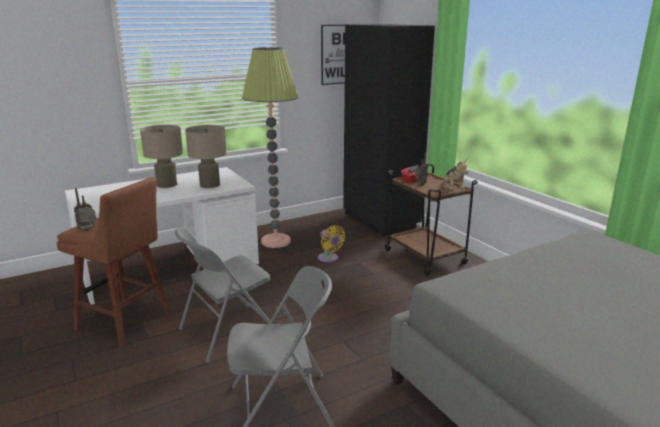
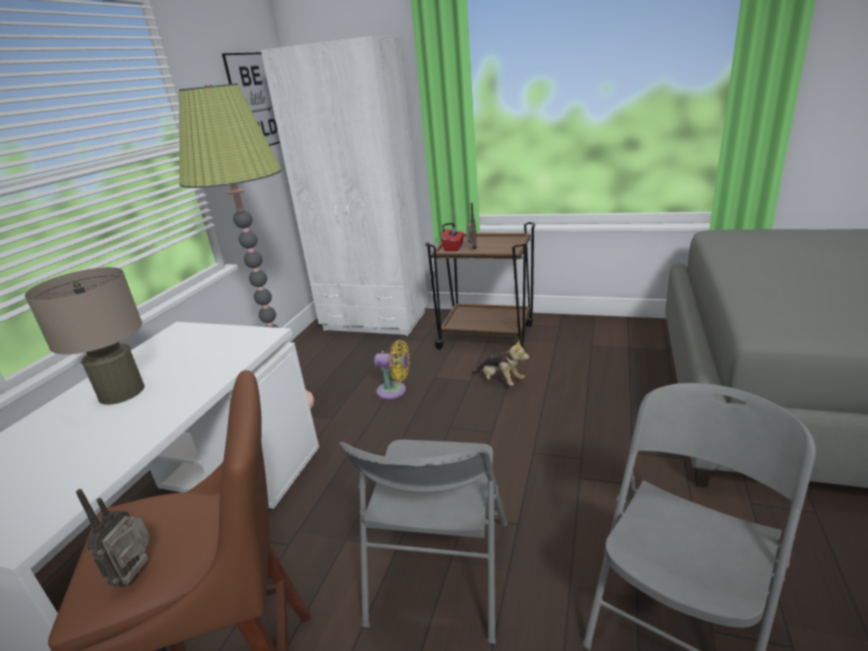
camera: 40 degrees left, 5 degrees up
beige table lamp [185,125,227,188] -> none
black wardrobe [343,24,435,236] -> white wardrobe [261,36,429,336]
plush toy [441,159,468,190] -> plush toy moved to [472,341,529,386]

